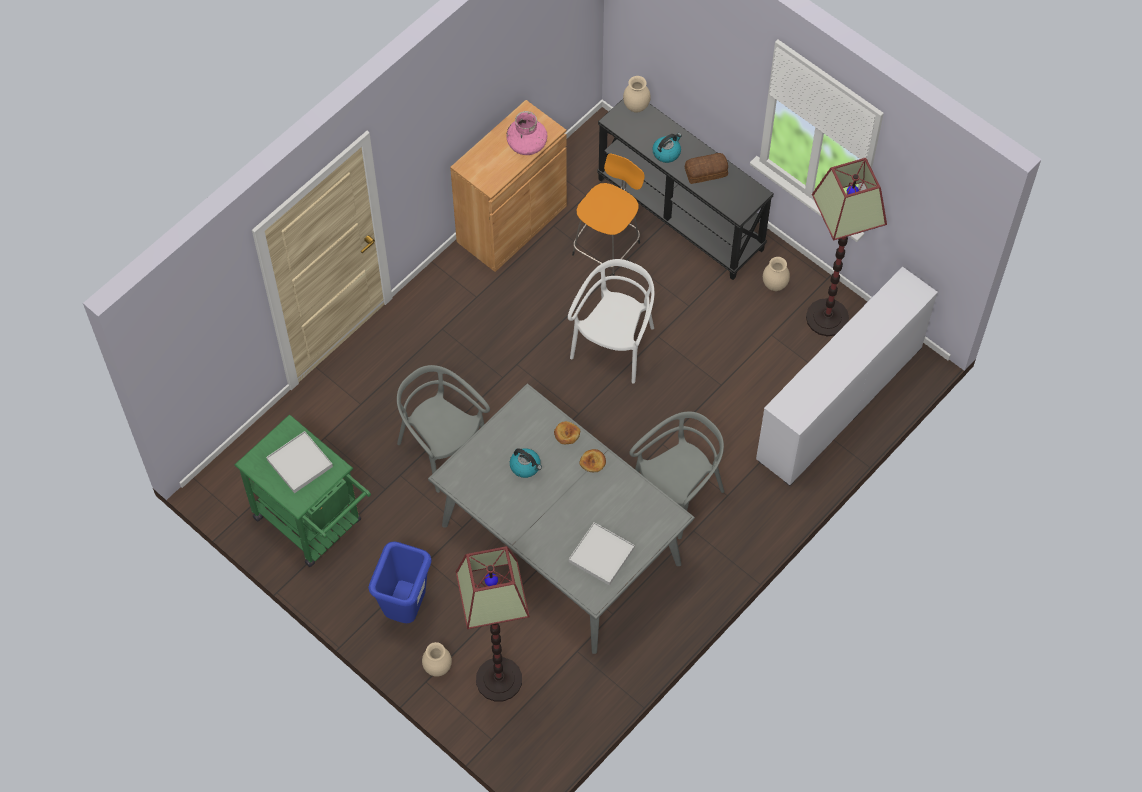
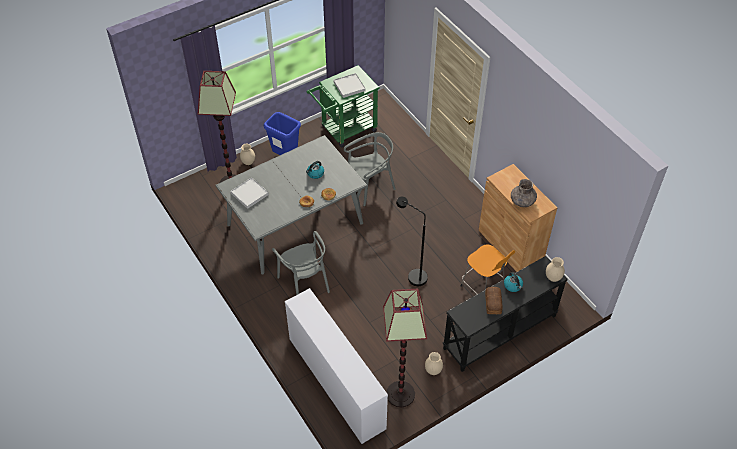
camera: 105 degrees right, 10 degrees down
pink vase [507,111,547,155] -> grey vase [511,179,537,207]
white chair [568,259,654,384] -> black floor lamp [396,197,428,286]

